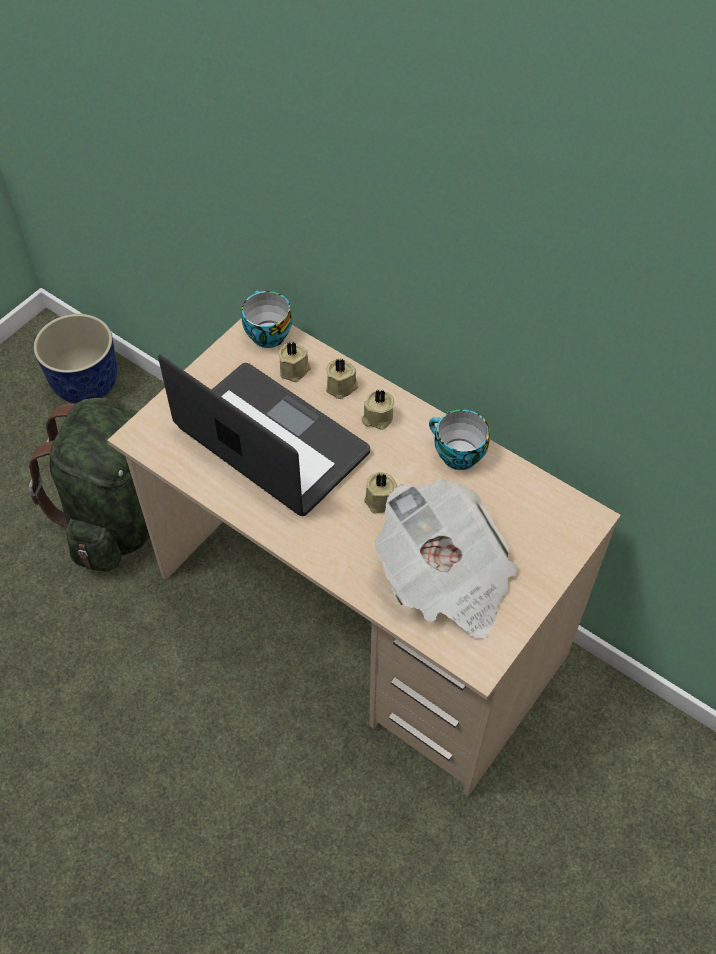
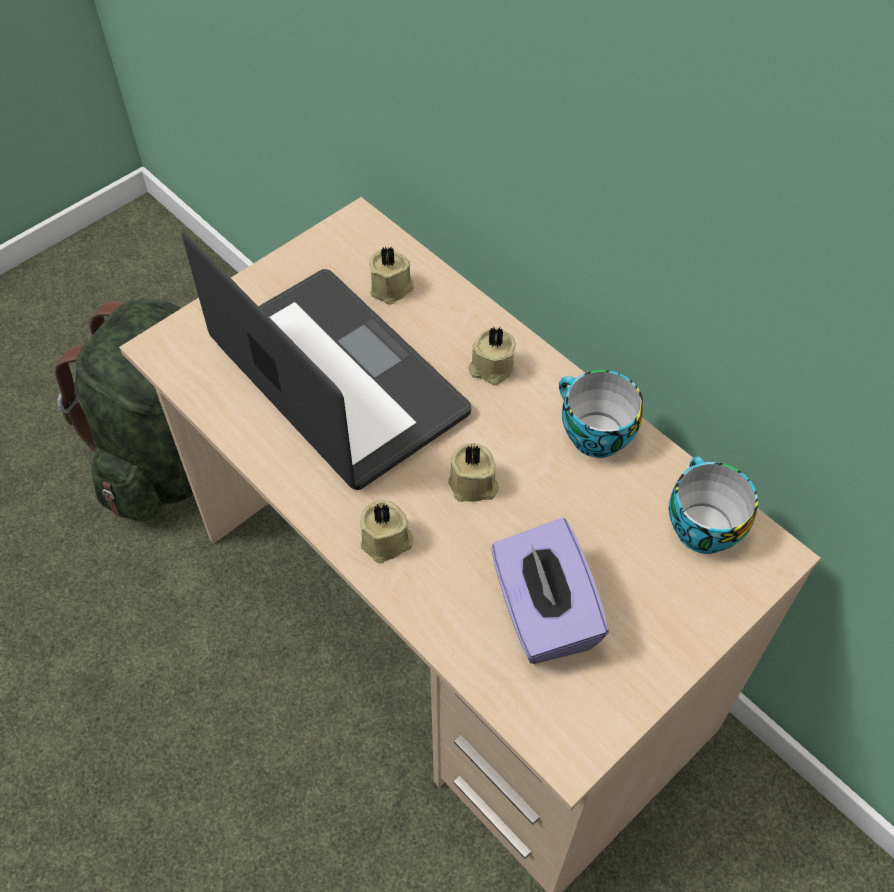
camera: 10 degrees right, 0 degrees up
planter [34,314,117,404] -> none
cup [241,291,292,348] -> cup moved to [669,456,758,554]
beige candle [326,359,358,399] -> beige candle moved to [360,500,413,563]
newspaper [375,480,518,639] -> purple tissue box [491,518,609,664]

